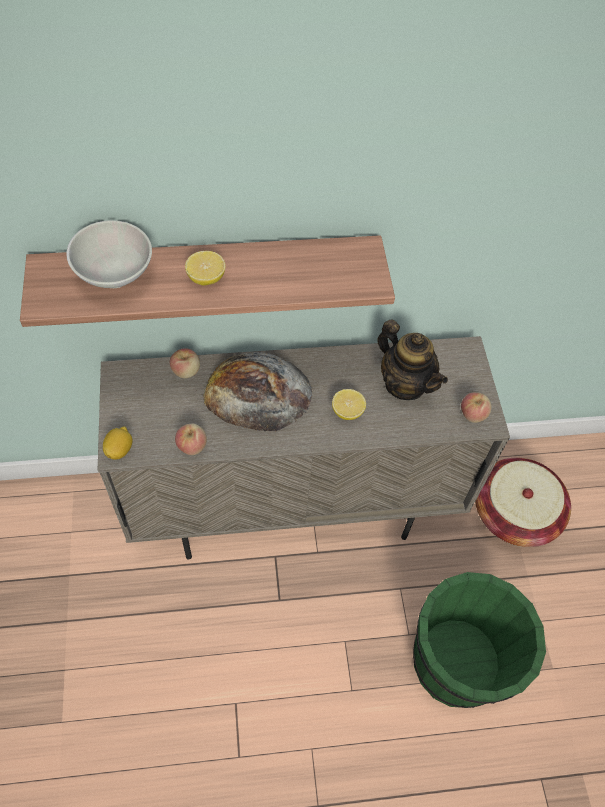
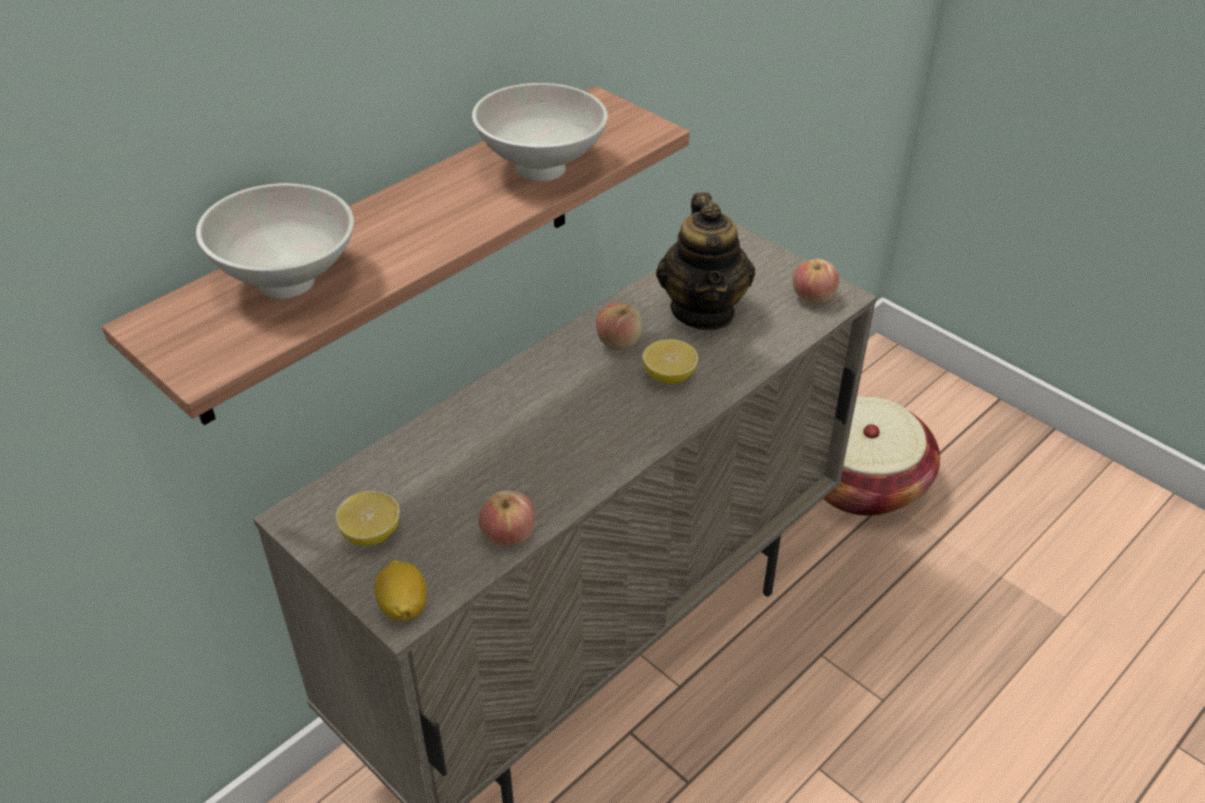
camera: 35 degrees left, 15 degrees down
apple [170,348,200,378] -> apple moved to [596,303,643,350]
lemon [185,251,226,286] -> lemon moved to [335,491,400,546]
bread [203,352,312,431] -> none
teapot [377,320,448,400] -> teapot turned 75 degrees clockwise [656,192,755,330]
green bucket [413,572,546,708] -> none
none -> white bowl [472,83,608,181]

